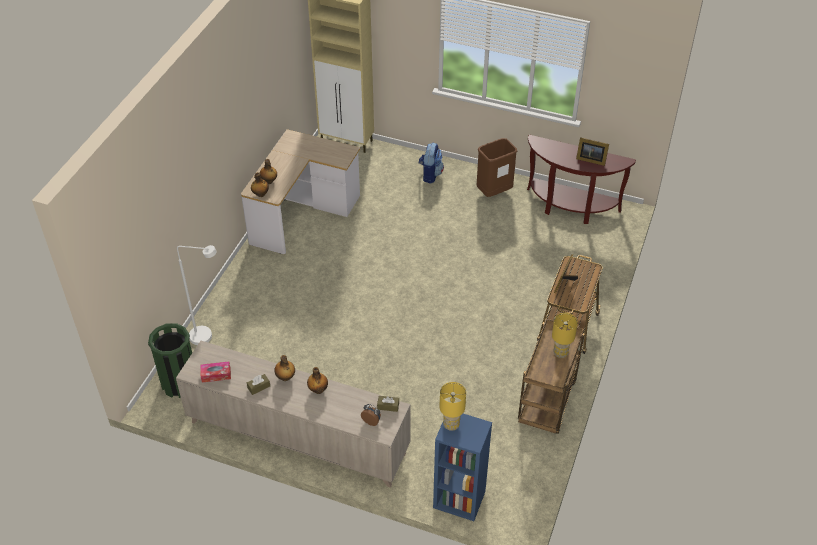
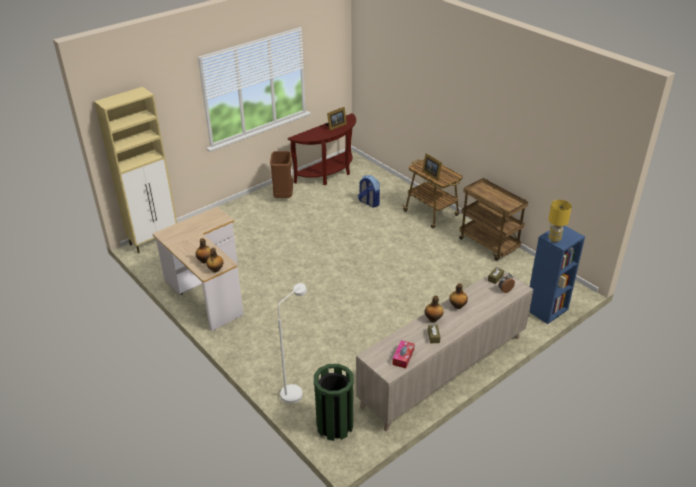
camera: 60 degrees left, 10 degrees down
backpack [419,143,444,184] -> backpack moved to [358,175,380,207]
yellow table lamp [552,313,578,358] -> none

